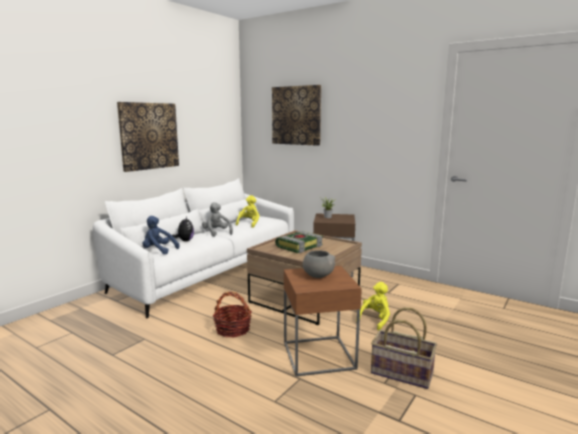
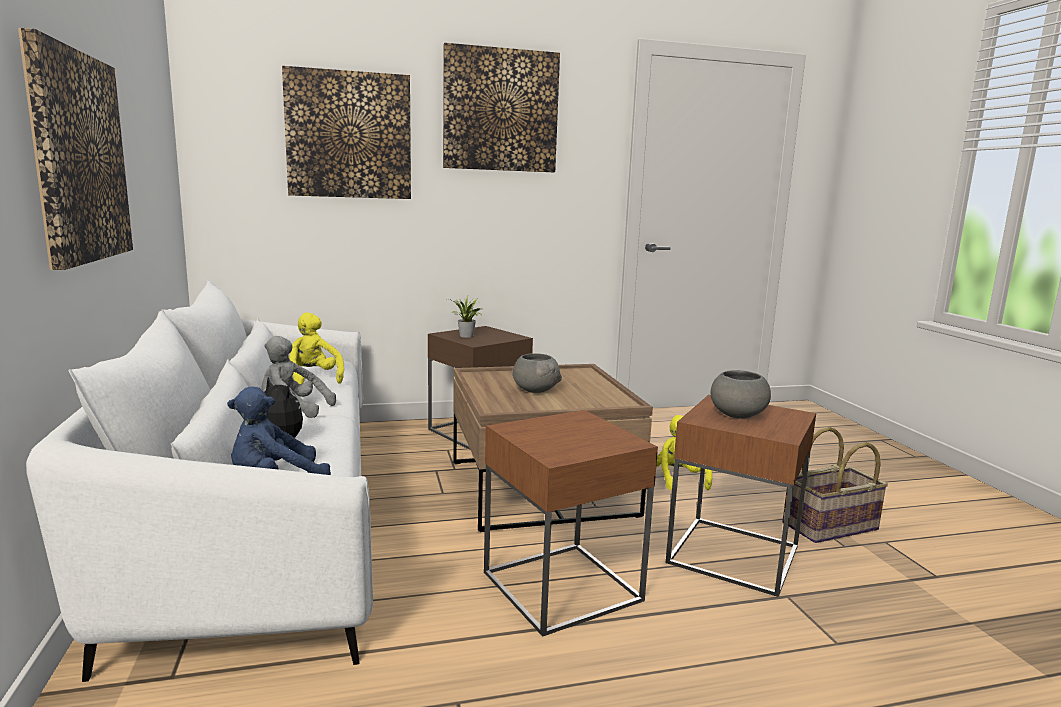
camera: 50 degrees left, 0 degrees up
basket [213,292,252,337] -> brown side table [484,410,658,637]
book [275,231,323,253] -> grey bowl [513,353,562,393]
none -> picture [443,43,560,172]

